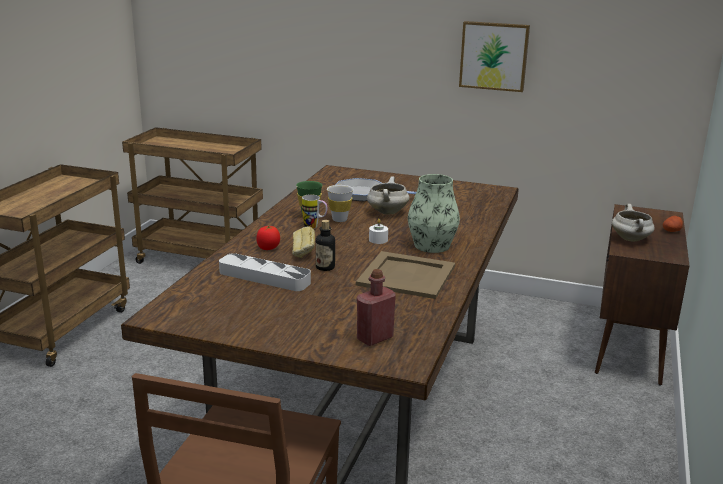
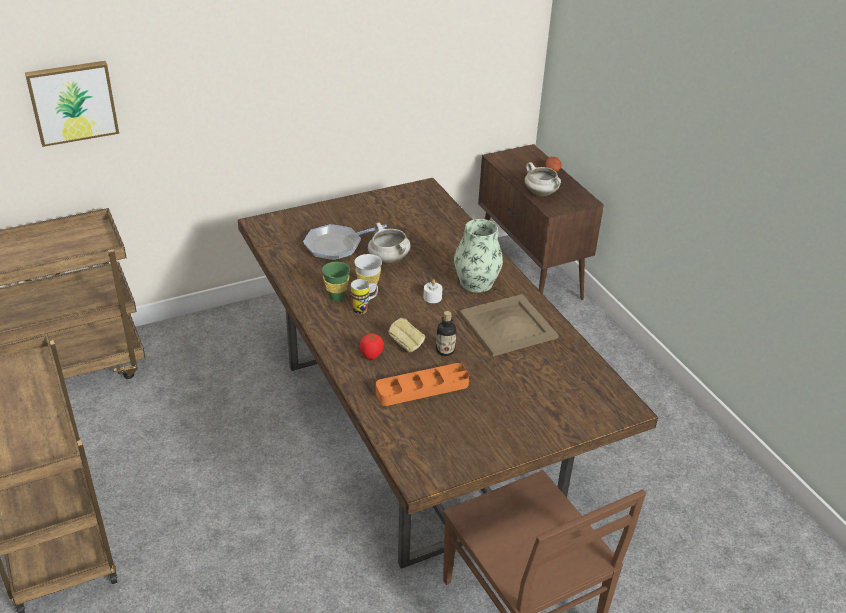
camera: 45 degrees left, 15 degrees up
grey tray [219,253,311,291] -> orange tray [376,363,469,406]
red bottle [357,269,396,346] -> none
picture [459,21,530,92] -> picture moved to [25,61,119,147]

